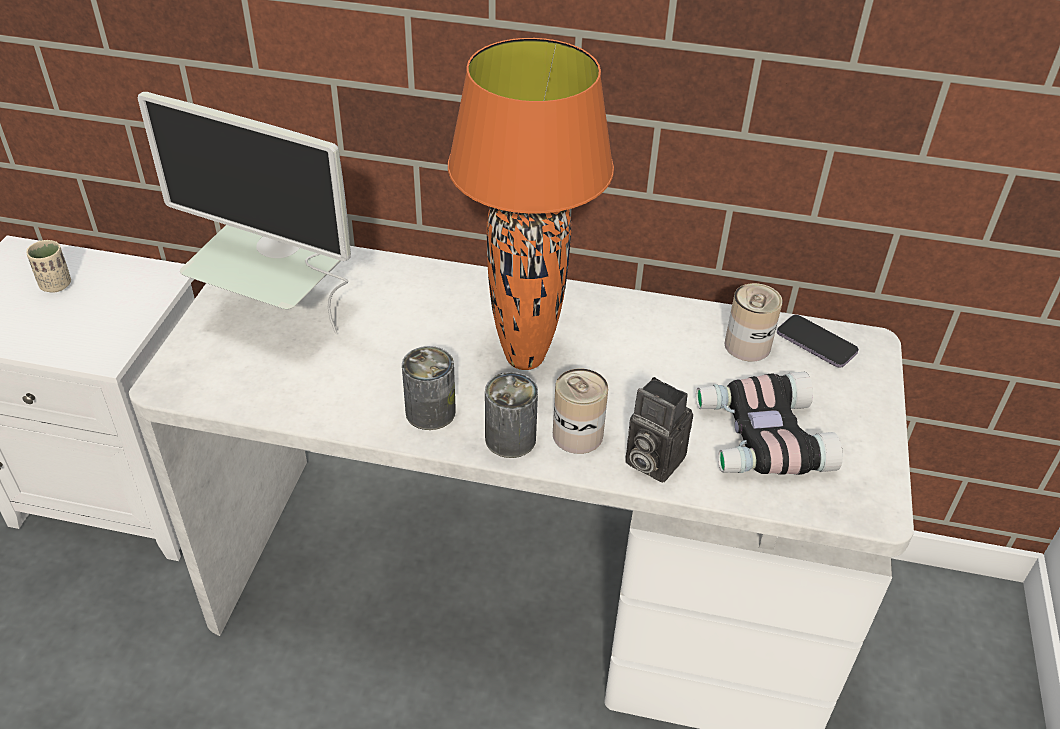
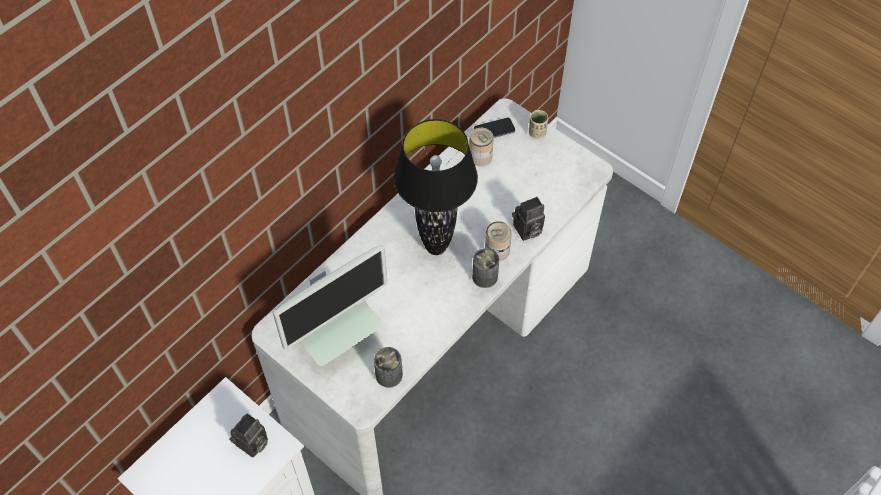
camera: 60 degrees left, 15 degrees up
beige cup [26,240,71,292] -> beige cup moved to [529,110,548,139]
can [402,346,456,430] -> can moved to [374,347,403,388]
orange table lamp [448,38,614,370] -> black table lamp [394,119,478,255]
binoculars [696,372,843,475] -> none
none -> camera [229,413,268,457]

